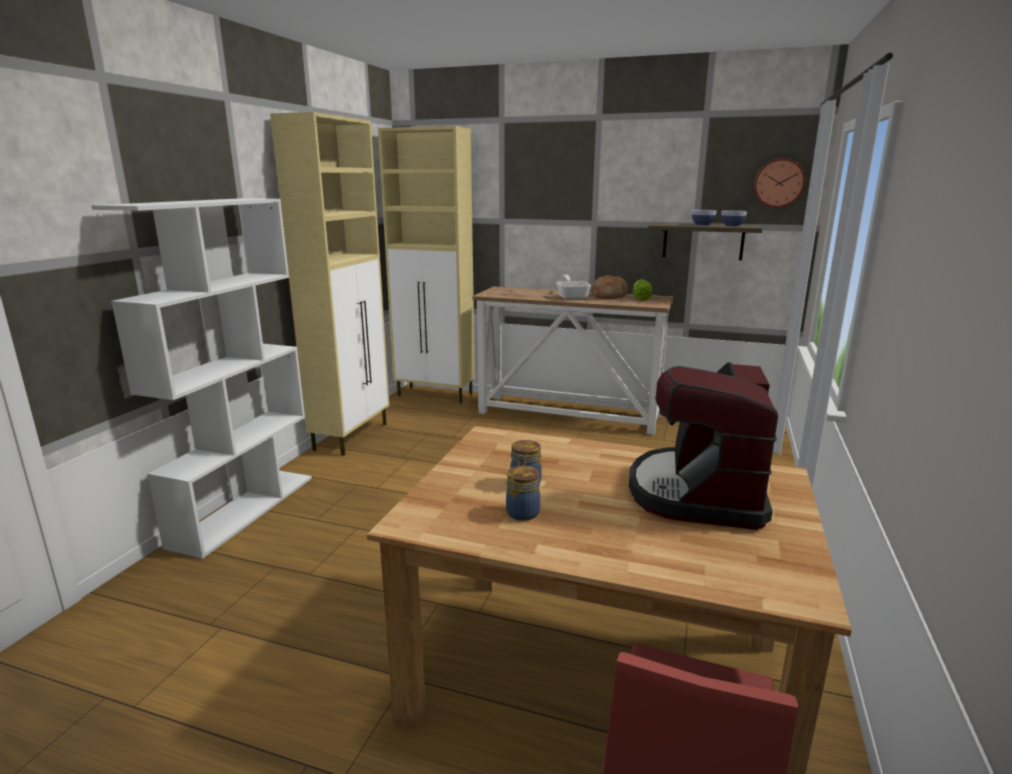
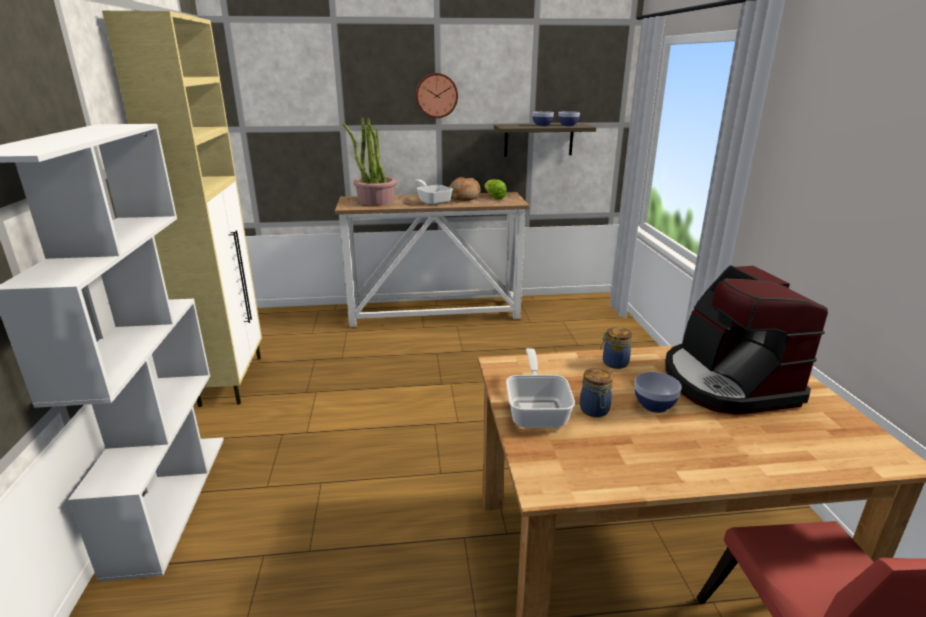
camera: 25 degrees left, 5 degrees up
beige cabinet [378,126,475,404] -> none
jar [506,466,540,521] -> jar moved to [600,327,632,369]
wall clock [754,158,806,208] -> wall clock moved to [416,73,458,118]
none -> potted plant [343,117,397,205]
none -> frying pan [506,348,575,428]
none -> bowl [634,372,682,413]

